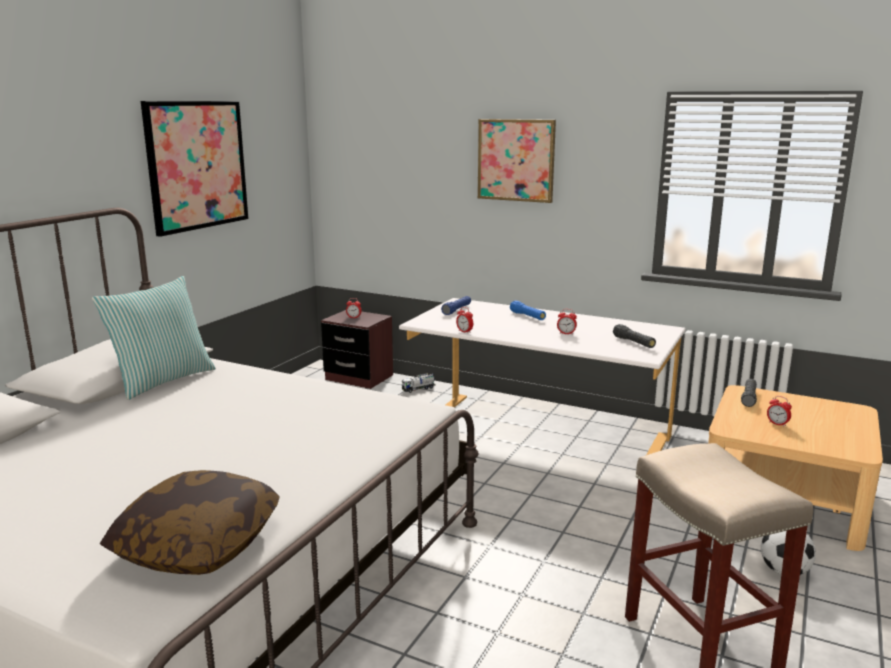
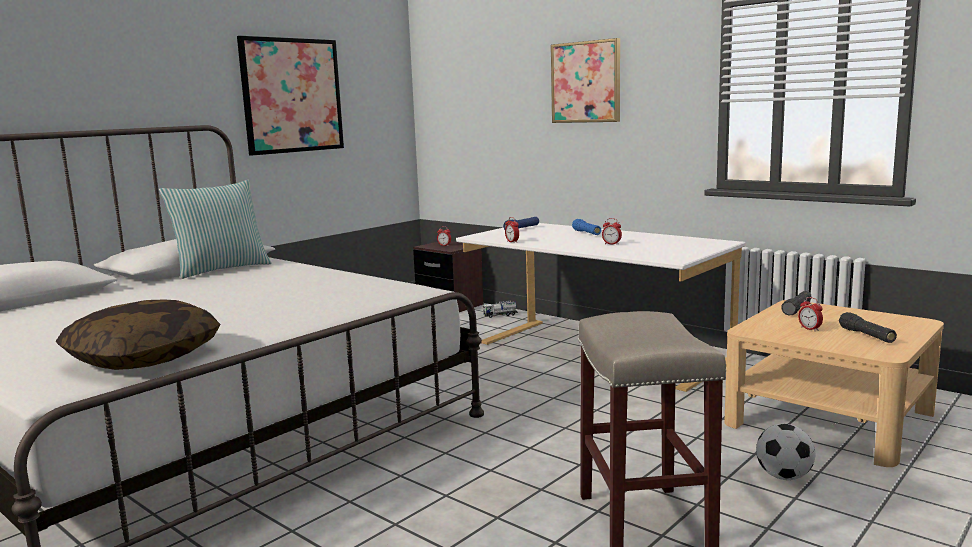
camera: 15 degrees right, 5 degrees down
black flashlight [613,324,656,348] -> black flashlight moved to [839,312,897,343]

